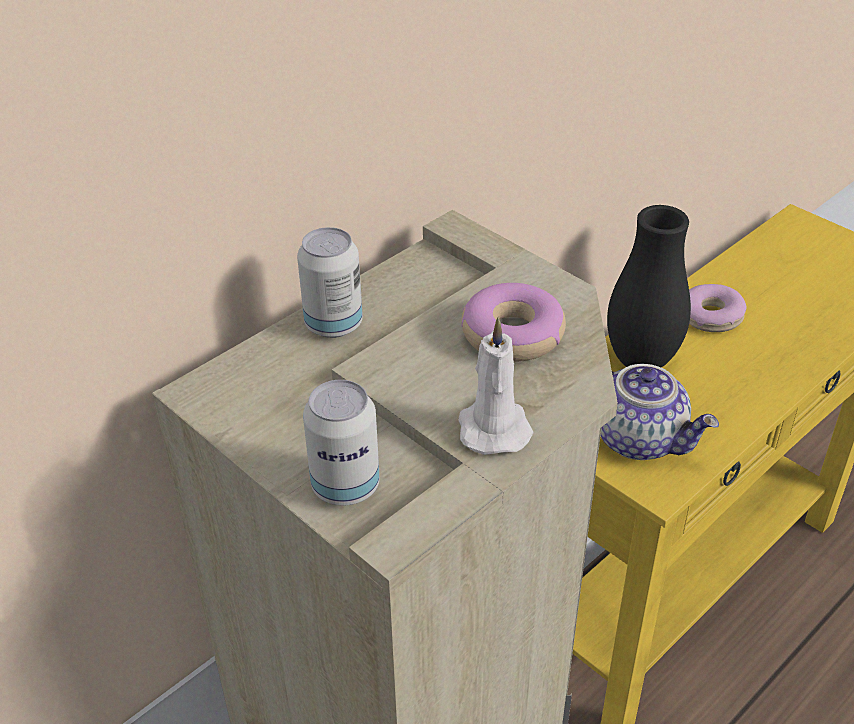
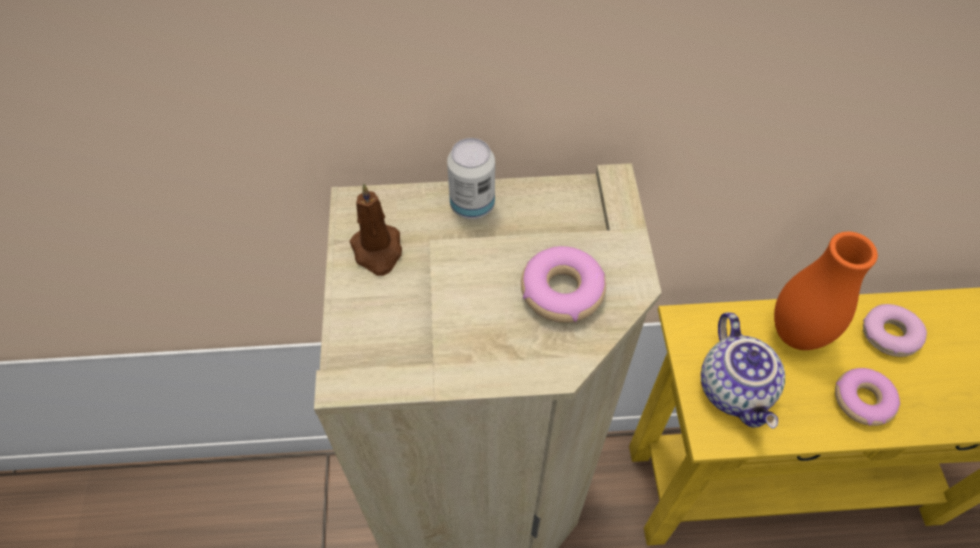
camera: 40 degrees right, 15 degrees up
can [303,380,380,506] -> none
white candle [458,317,533,455] -> none
black vase [607,205,691,368] -> orange vase [774,231,878,350]
none -> brown candle [349,183,402,276]
none -> donut [835,368,900,426]

